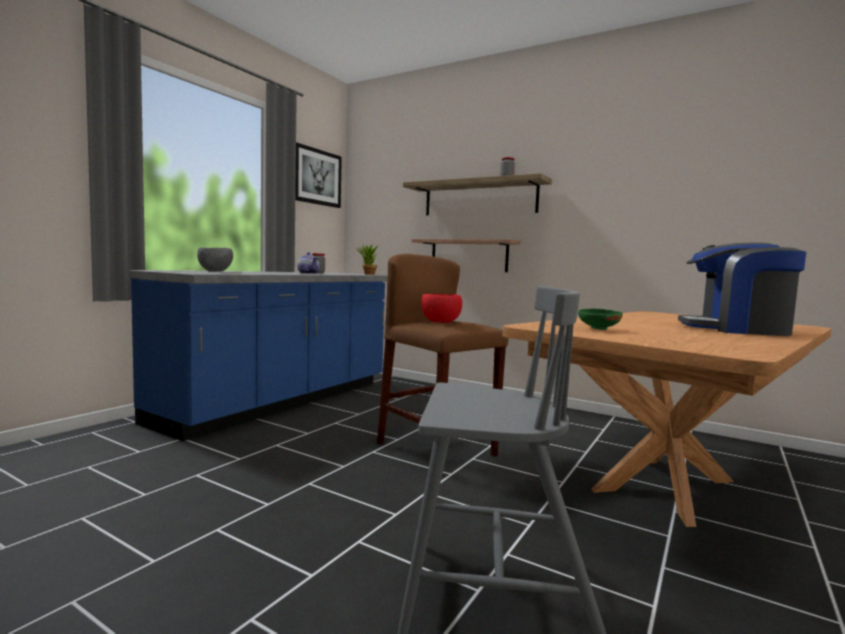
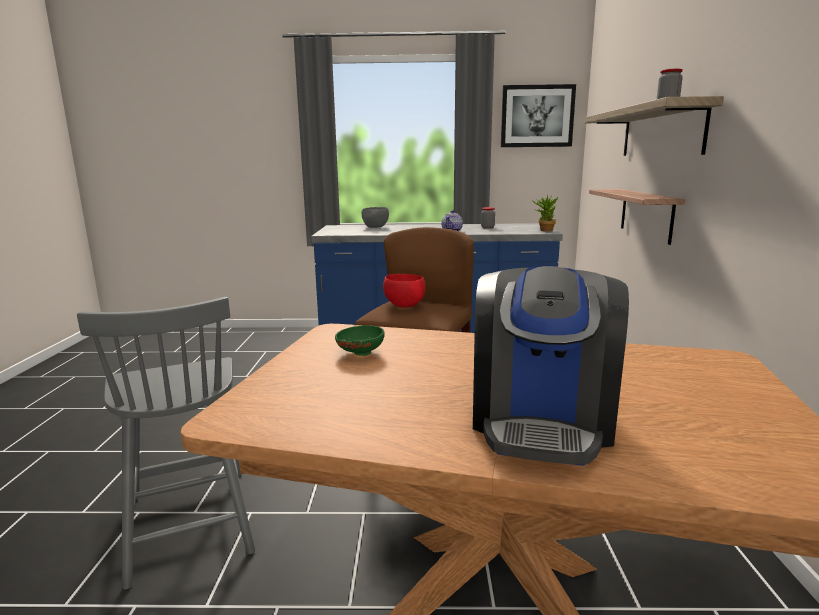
camera: 60 degrees right, 10 degrees up
coffee machine [678,243,806,336] -> coffee machine turned 150 degrees counterclockwise [473,266,629,466]

